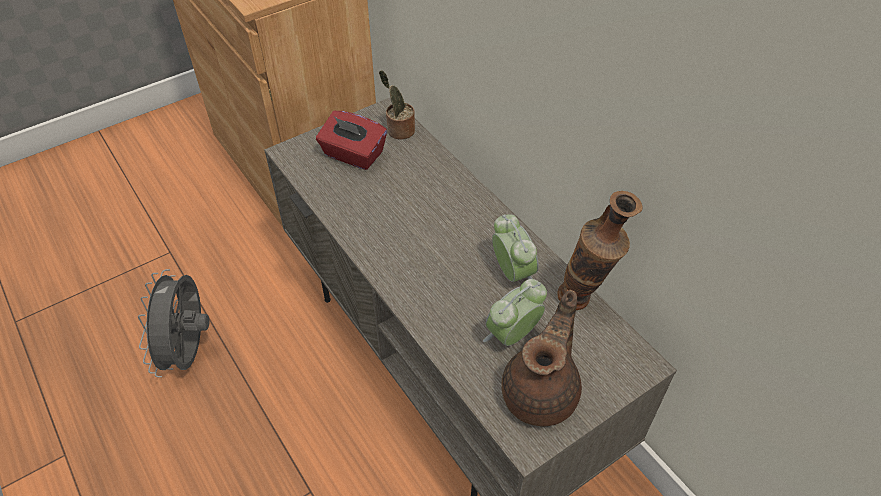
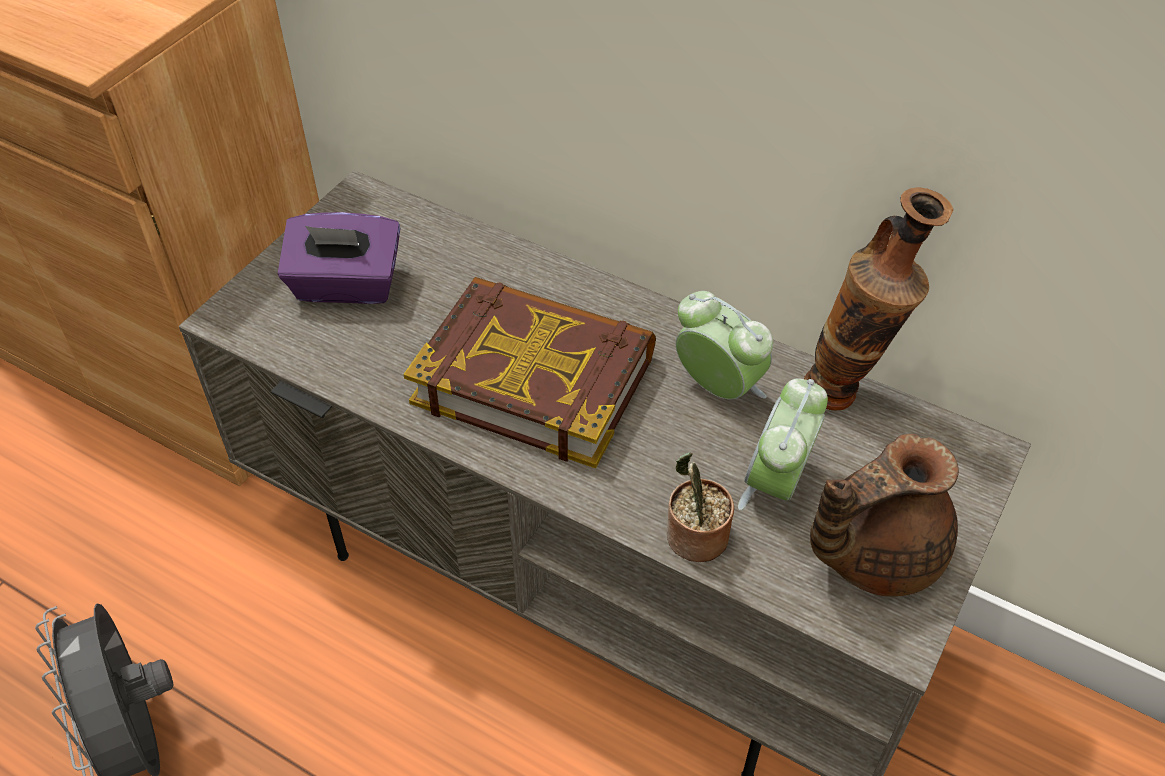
camera: 25 degrees left, 0 degrees up
red tissue box [316,111,387,170] -> purple tissue box [278,212,400,304]
potted plant [379,70,415,140] -> potted plant moved to [667,452,734,562]
brown teapot [501,290,582,426] -> brown teapot turned 120 degrees counterclockwise [810,434,959,597]
none -> book [403,277,656,468]

